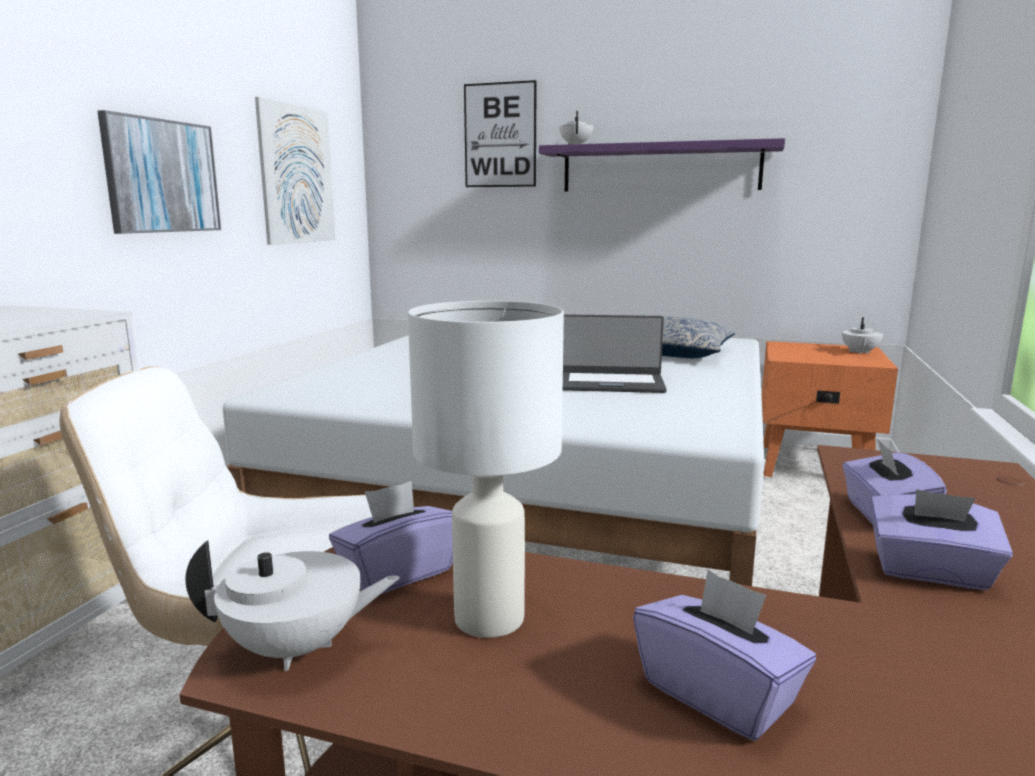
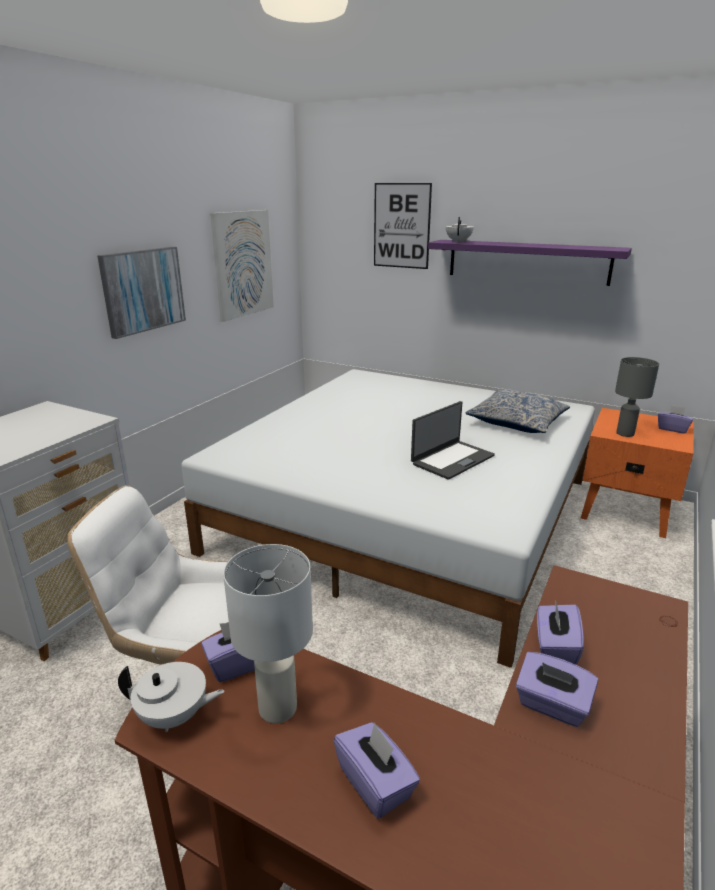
camera: 10 degrees right, 10 degrees up
laptop [563,314,667,393] -> laptop turned 60 degrees counterclockwise [411,401,495,480]
white teapot [842,317,883,354] -> purple tissue box [658,405,693,434]
none -> grey table lamp [615,357,659,437]

